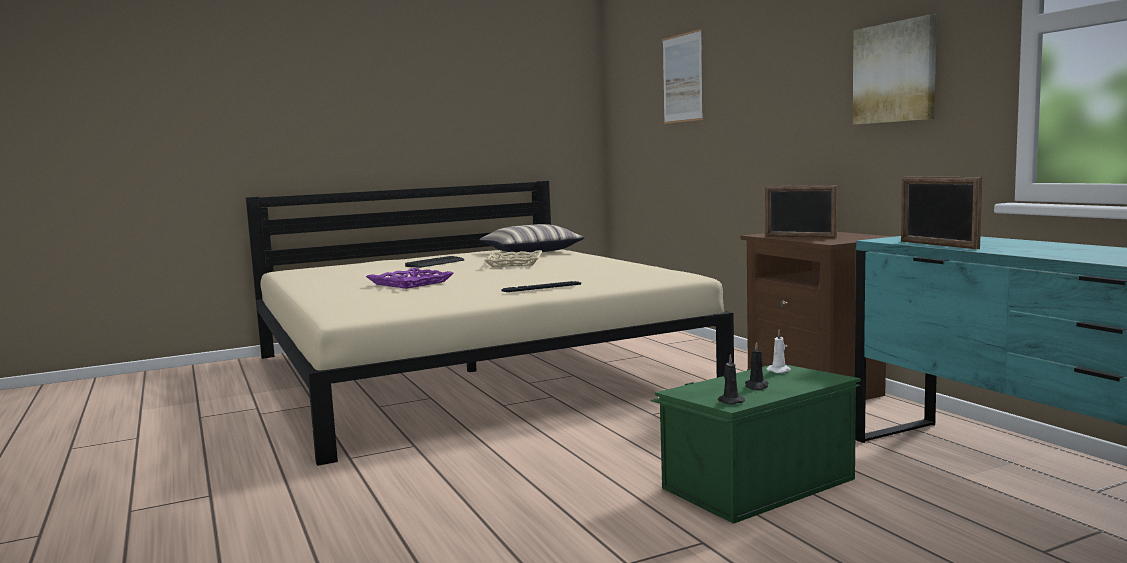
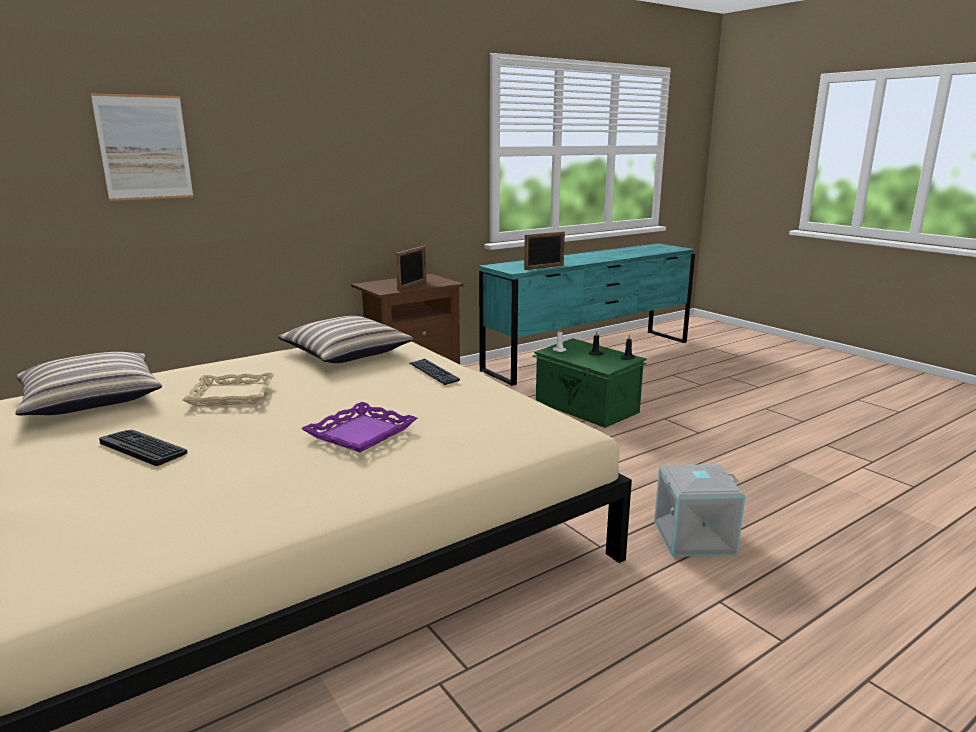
camera: 100 degrees left, 10 degrees up
picture [853,14,937,125] -> none
none -> pillow [278,316,414,363]
none -> grey storage box [654,464,745,557]

